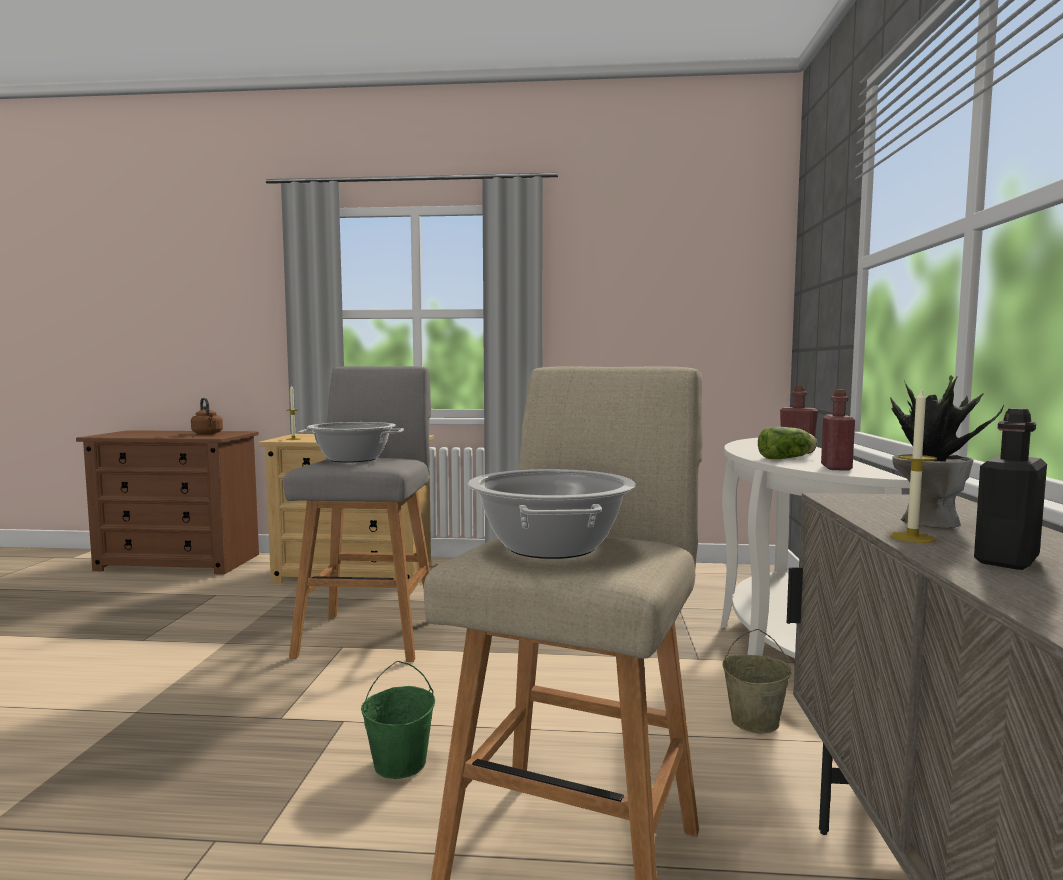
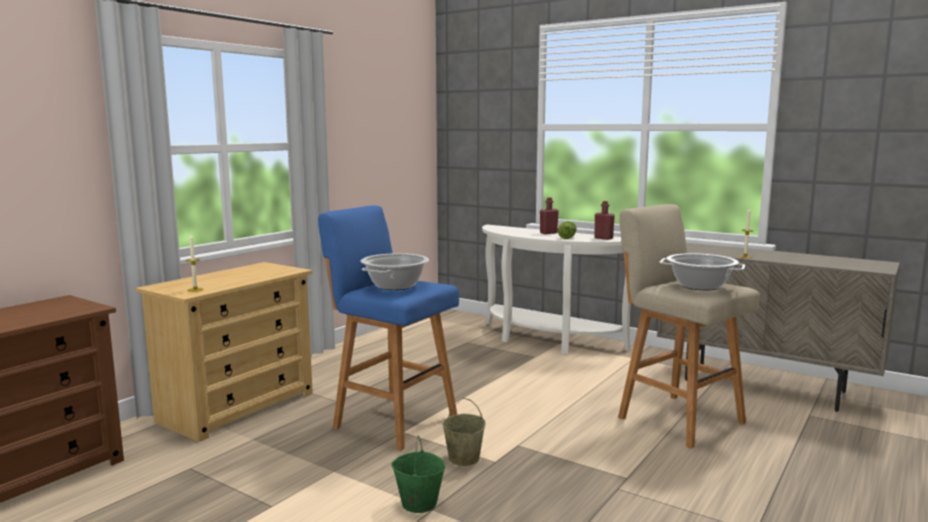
camera: 60 degrees left, 5 degrees up
brown kettle [191,398,223,434] -> none
grey stool [284,366,431,662] -> blue stool [318,205,459,451]
green bucket [361,661,435,779] -> green bucket moved to [391,436,446,513]
beige bucket [722,629,791,734] -> beige bucket moved to [442,398,486,466]
potted plant [890,375,1004,528] -> none
black bottle [974,408,1047,570] -> none

